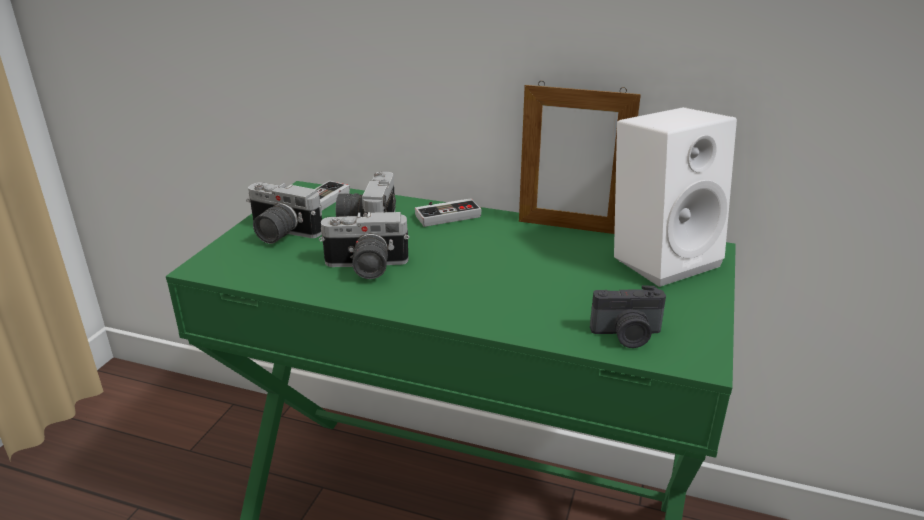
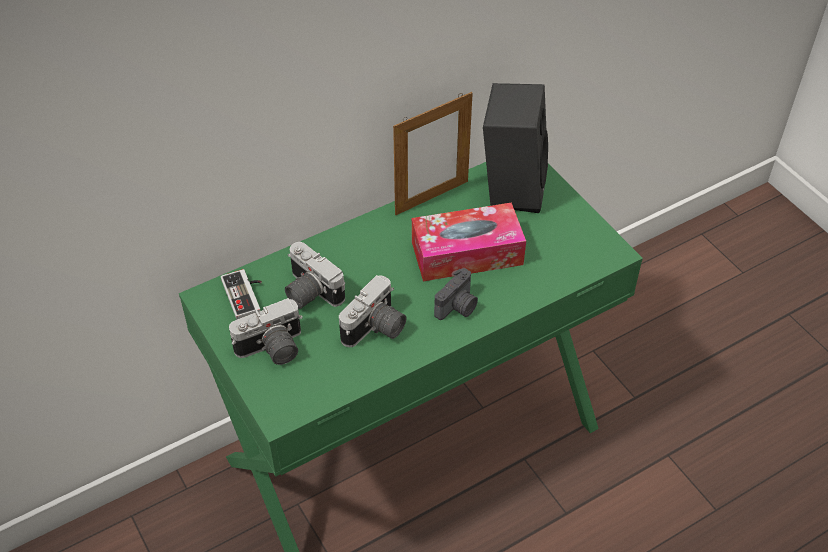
camera: 50 degrees left, 20 degrees up
game controller [415,198,481,227] -> none
camera [590,285,666,348] -> camera moved to [434,268,478,320]
white speaker [614,107,737,287] -> black speaker [483,83,548,213]
none -> tissue box [412,203,526,281]

